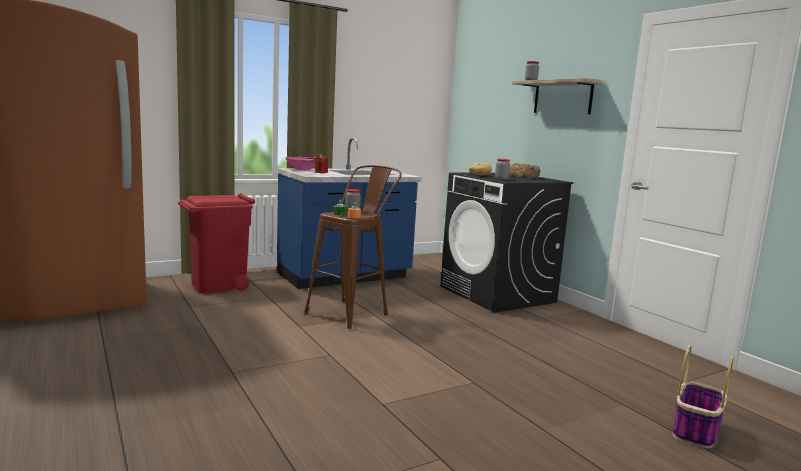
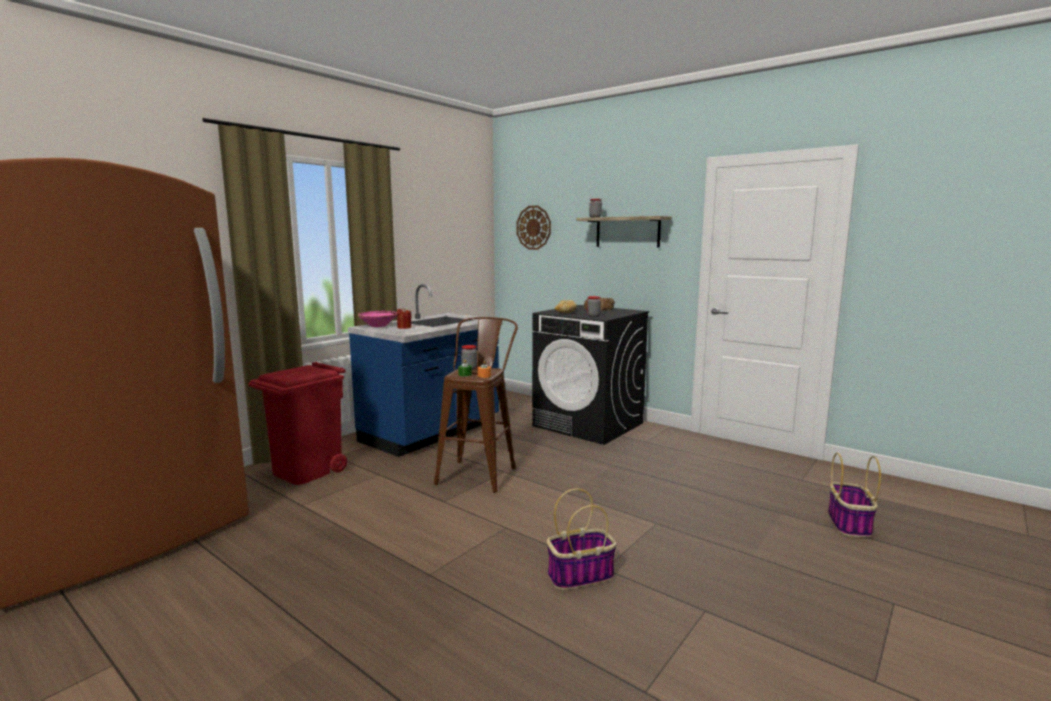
camera: 20 degrees left, 0 degrees up
none -> wall clock [516,206,551,250]
none -> basket [547,488,617,590]

